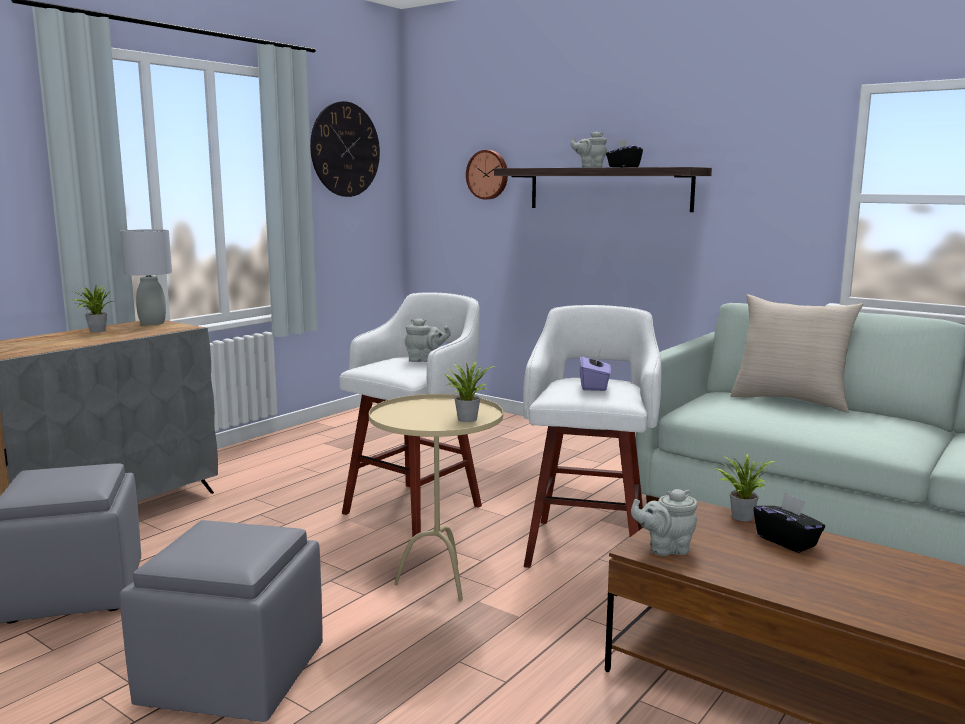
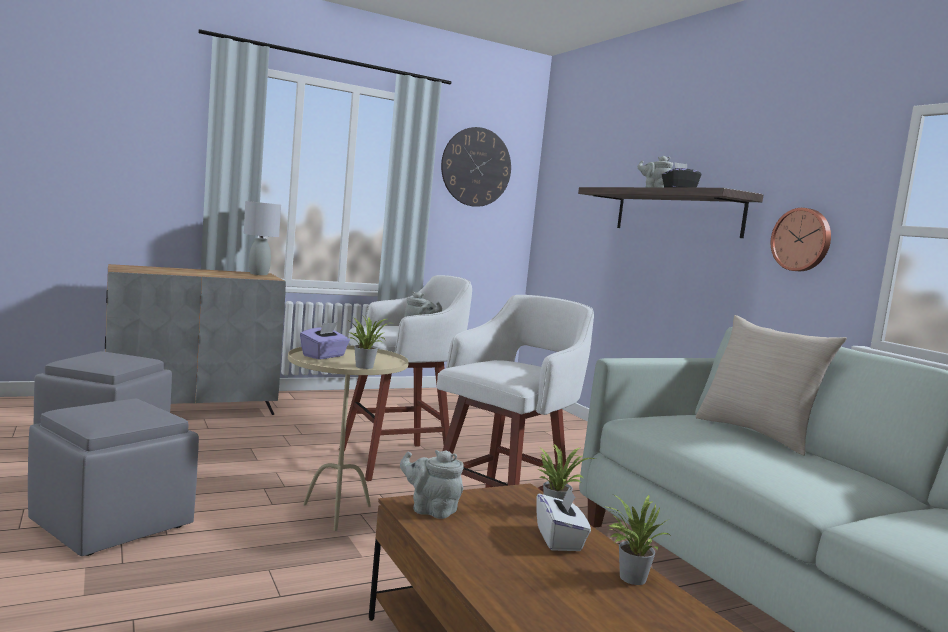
camera: 25 degrees right, 5 degrees down
potted plant [71,286,114,332] -> potted plant moved to [607,494,670,585]
wall clock [466,150,508,200] -> wall clock moved to [771,208,831,271]
purple tissue box [579,352,611,391] -> purple tissue box moved to [300,322,350,359]
black tissue box [753,493,825,553] -> white tissue box [537,487,591,551]

